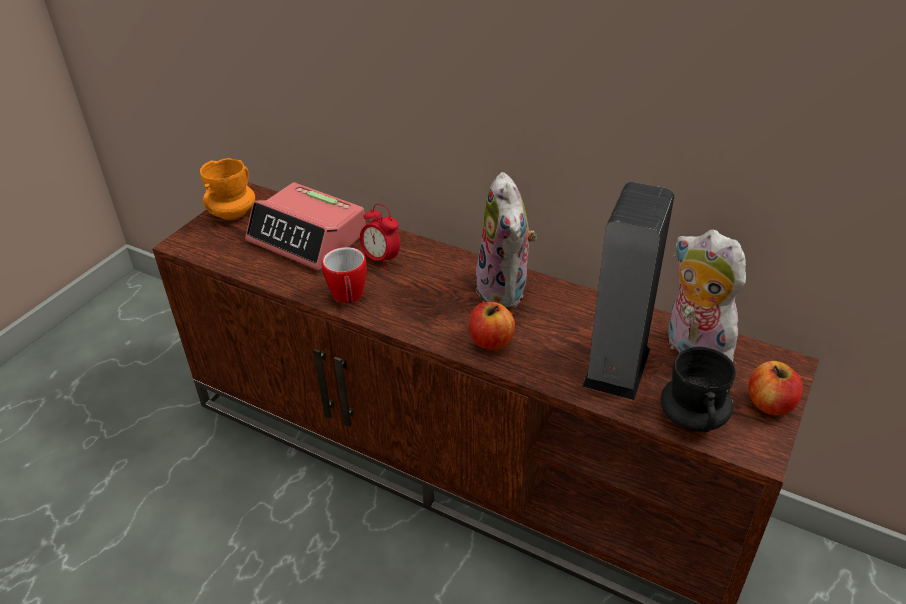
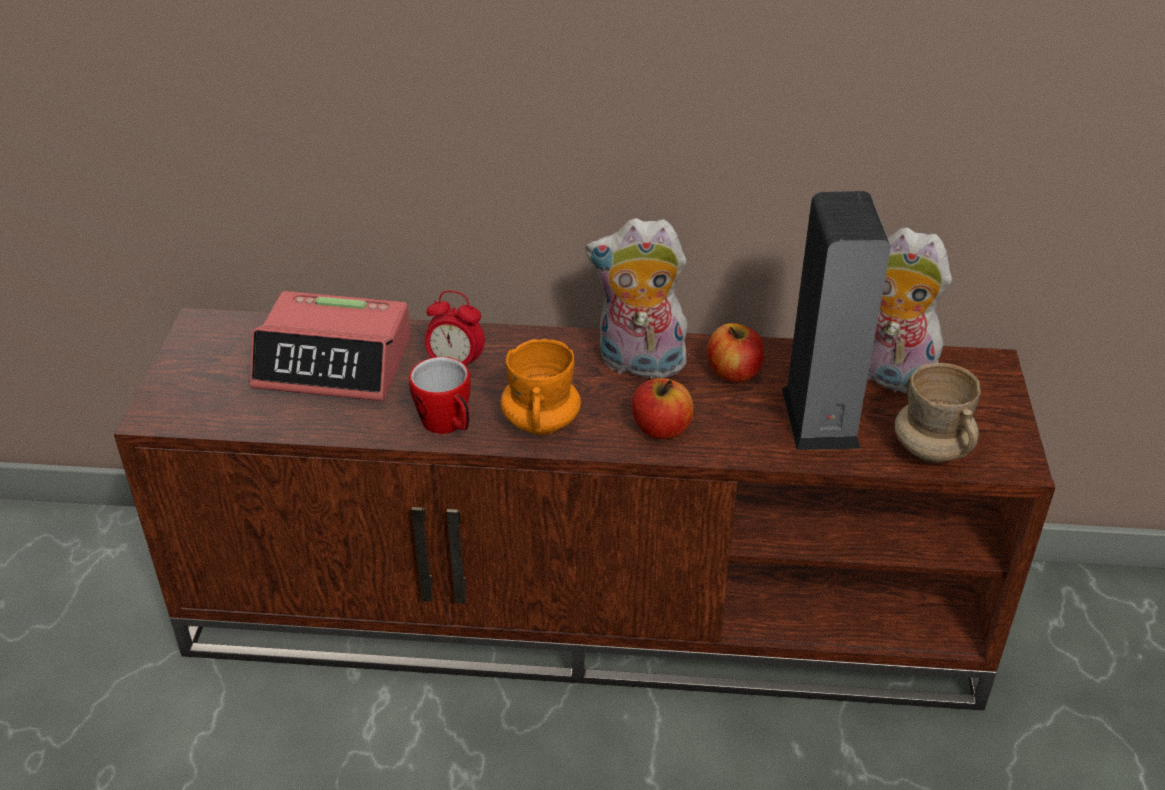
camera: 25 degrees left, 0 degrees up
orange mug [200,158,255,220] -> orange mug moved to [500,338,581,435]
plush toy [476,172,537,309] -> plush toy turned 135 degrees clockwise [586,218,692,379]
black mug [661,346,736,432] -> beige mug [895,363,981,463]
apple [749,361,803,415] -> apple moved to [707,323,764,382]

